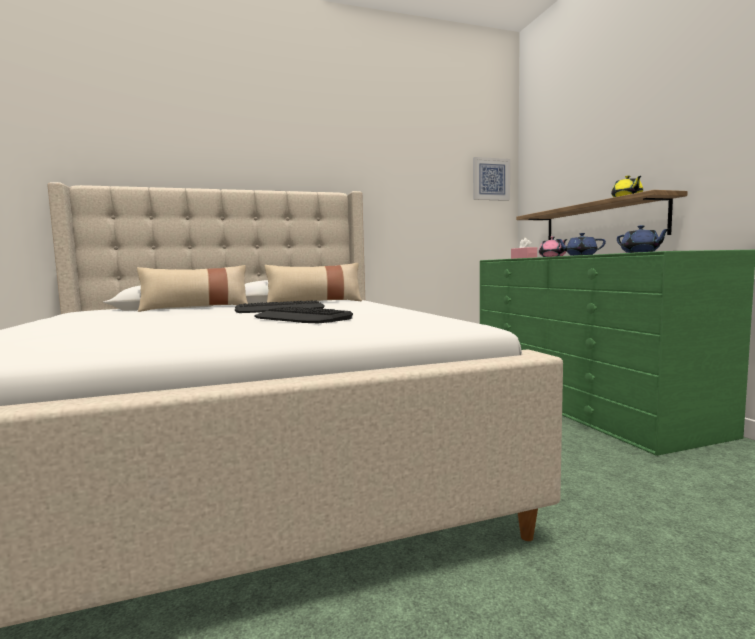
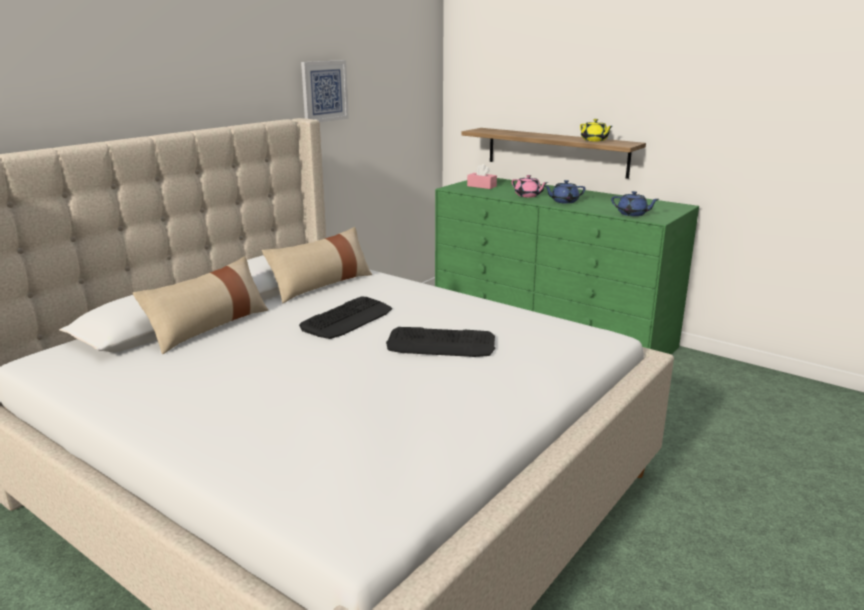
camera: 35 degrees left, 15 degrees up
picture [473,157,510,201] -> picture moved to [301,60,349,123]

